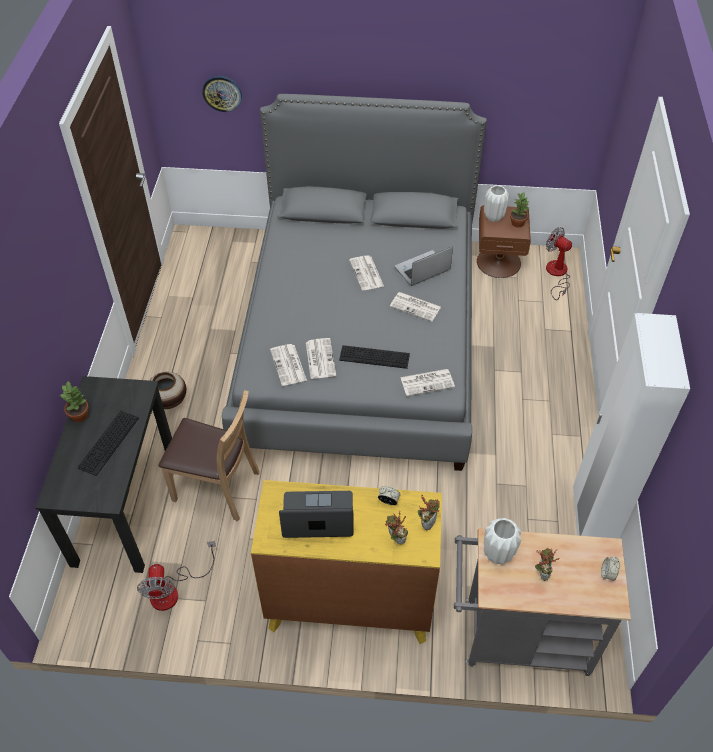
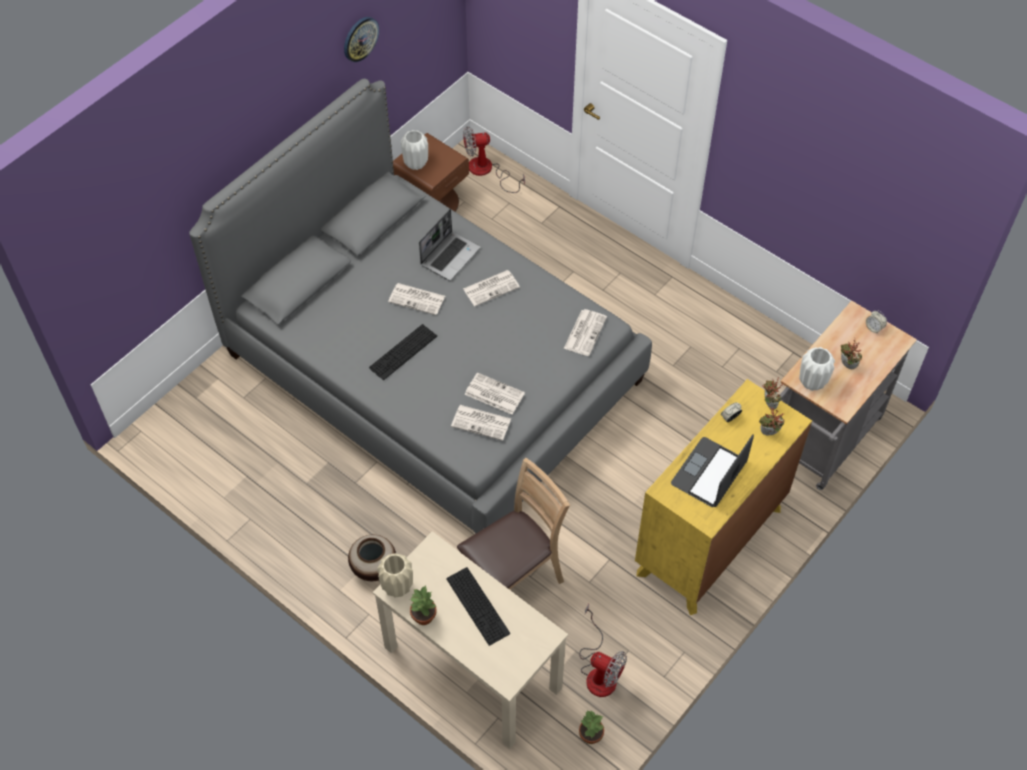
camera: 55 degrees left, 5 degrees up
black desk [35,376,172,573] -> beige desk [373,531,568,749]
wall clock [202,76,242,112] -> wall clock moved to [344,17,379,62]
keyboard [339,345,410,369] -> keyboard moved to [369,324,437,380]
laptop [395,246,453,286] -> laptop turned 150 degrees counterclockwise [419,209,480,281]
potted plant [510,192,529,227] -> potted plant moved to [579,710,604,744]
white wardrobe [573,313,690,539] -> none
none -> beige vase [377,553,413,597]

